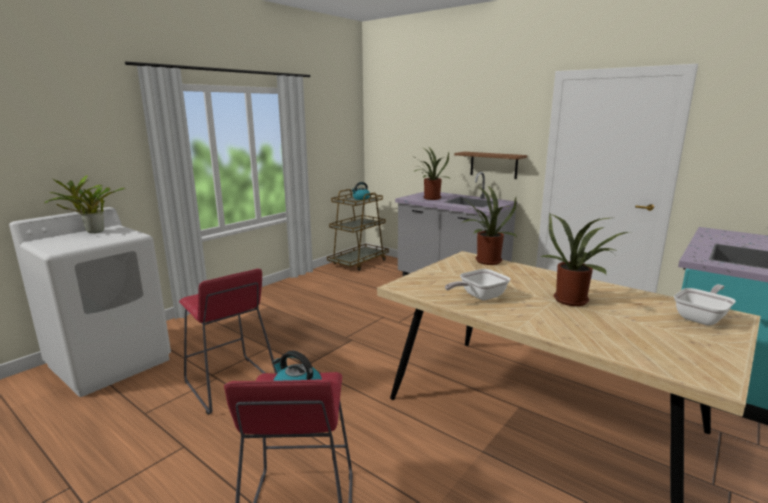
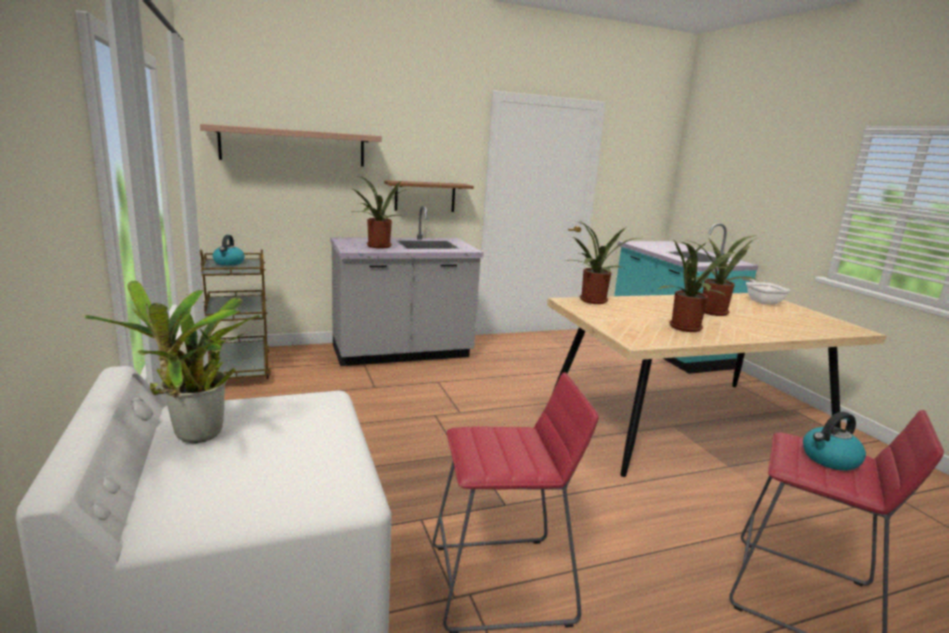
camera: 60 degrees left, 0 degrees up
frying pan [445,269,511,300] -> potted plant [659,239,735,332]
none -> shelf [200,124,382,167]

